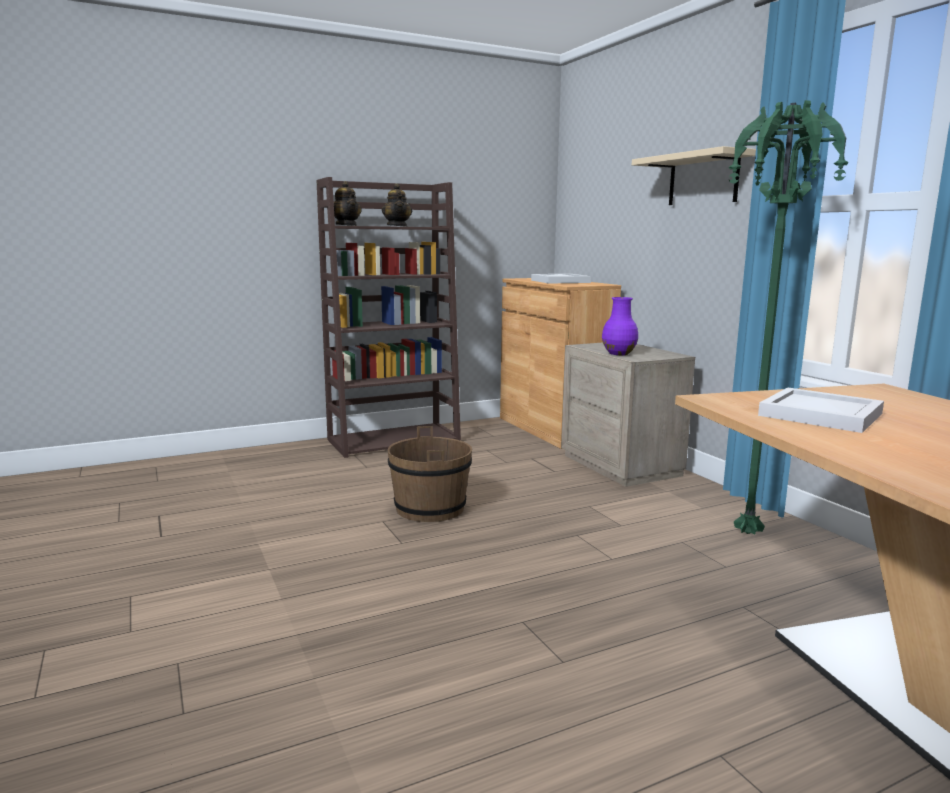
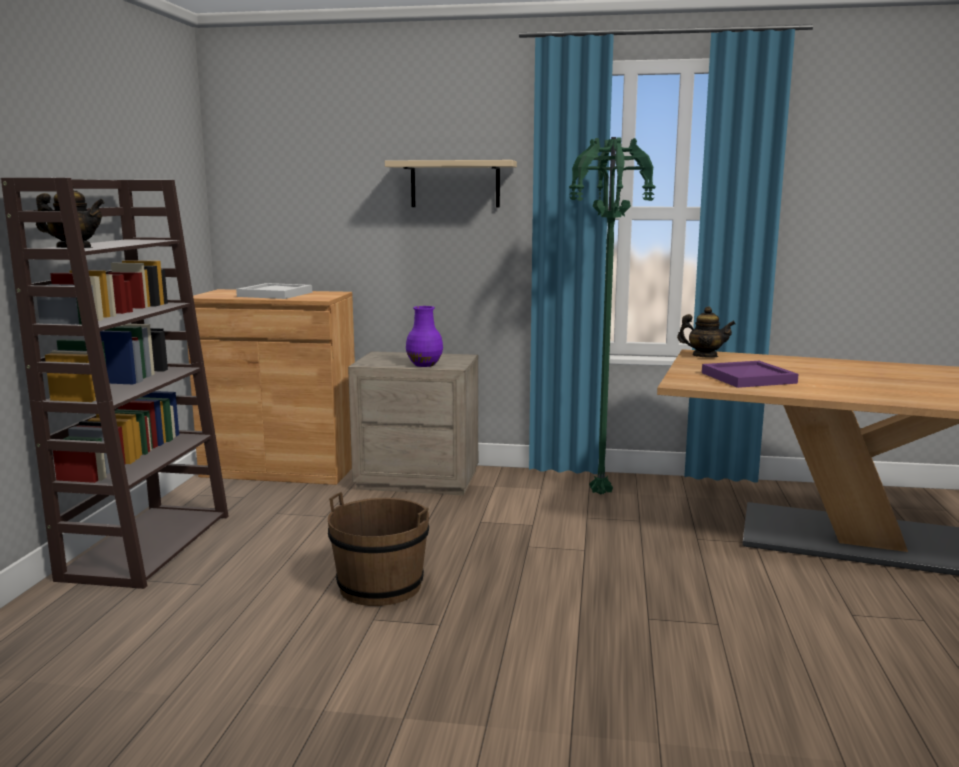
camera: 55 degrees left, 0 degrees up
teapot [381,183,412,227] -> teapot moved to [677,306,736,358]
white tray [758,387,884,433] -> purple tray [702,361,799,388]

